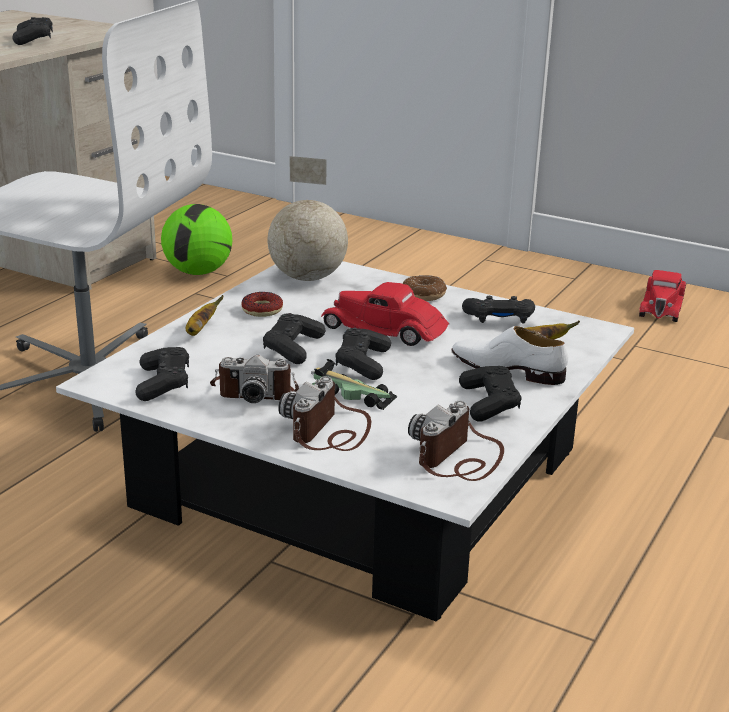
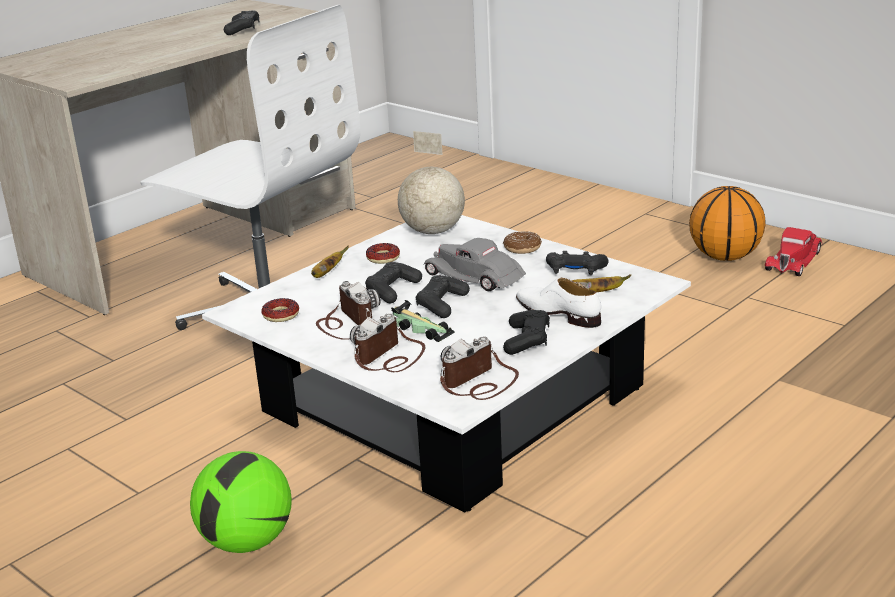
camera: 15 degrees right, 0 degrees up
black game controller [135,347,189,401] -> donut [261,298,299,322]
football [161,204,232,275] -> football moved to [190,451,292,553]
camera [210,355,299,403] -> camera turned 135 degrees counterclockwise [316,281,381,340]
red toy car [321,282,449,346] -> grey toy car [423,238,526,291]
none -> basketball [689,186,766,261]

